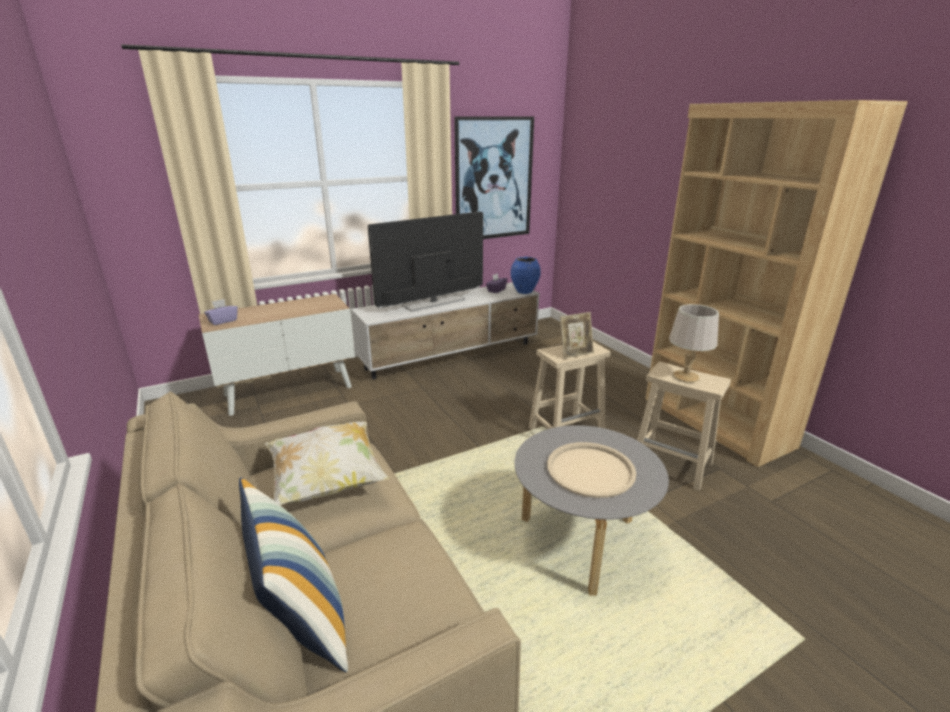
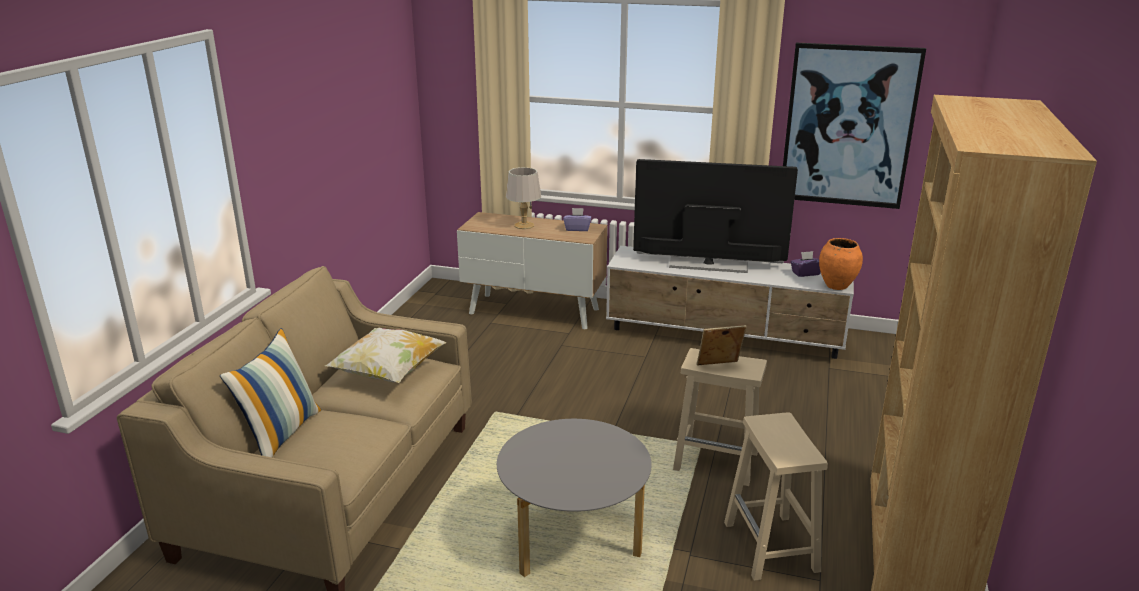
camera: 45 degrees right, 0 degrees up
purple tissue box [204,299,238,325] -> purple tissue box moved to [563,208,591,231]
blue vase [511,257,541,294] -> orange vase [819,238,863,290]
beige tray [547,442,636,498] -> none
picture frame [560,312,594,359] -> picture frame turned 150 degrees clockwise [696,325,746,366]
grey table lamp [669,304,719,383] -> grey table lamp moved to [506,167,541,229]

